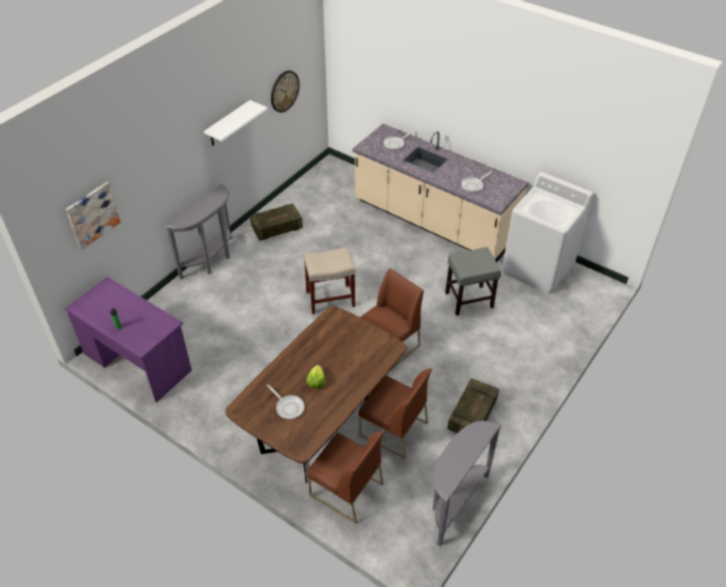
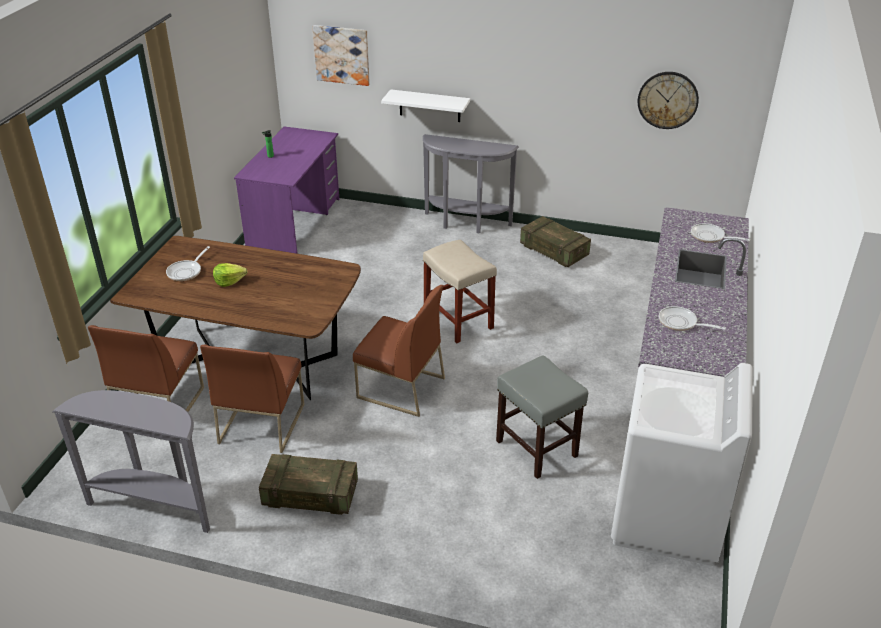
camera: 70 degrees right, 10 degrees down
white shelf [204,100,268,146] -> white shelf moved to [381,89,470,122]

